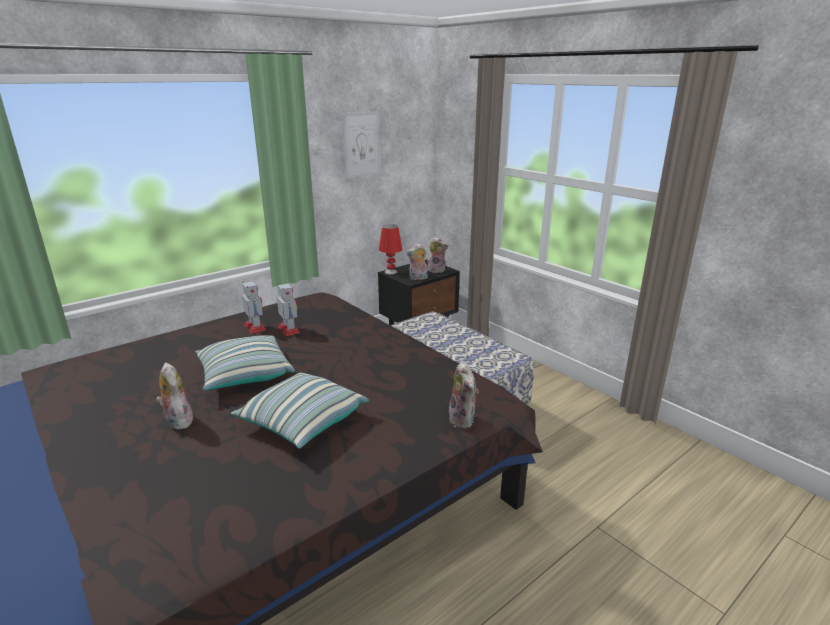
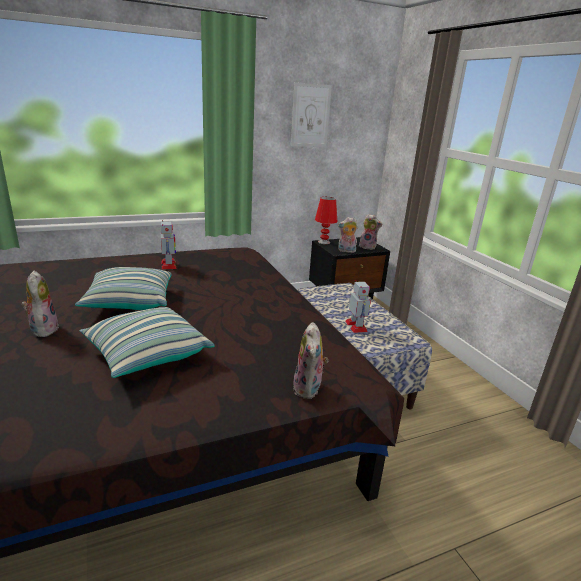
camera: 15 degrees right, 0 degrees up
toy robot [277,283,300,336] -> toy robot moved to [345,280,371,333]

